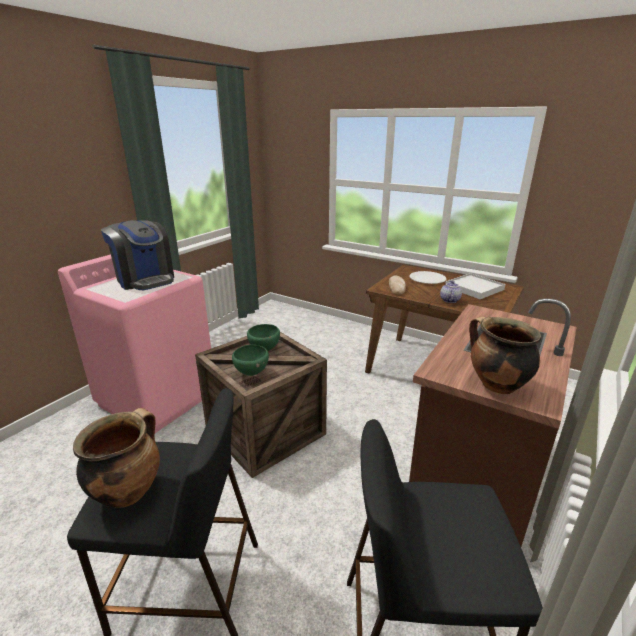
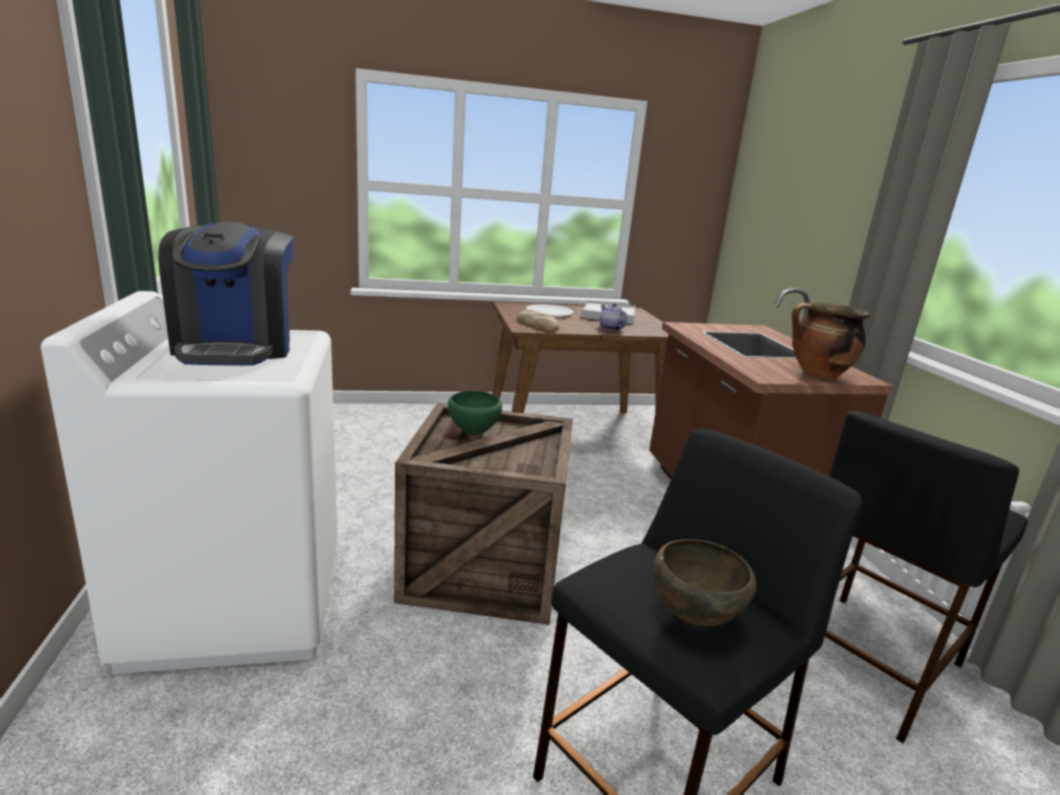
camera: 45 degrees left, 5 degrees down
pink washing machine [58,254,211,433] -> white washing machine [41,291,338,674]
cooking pot [73,408,160,508] -> brown bowl [654,539,756,627]
coffee machine [101,220,174,291] -> coffee machine turned 75 degrees clockwise [158,222,294,366]
green bowl [232,345,269,376] -> none

